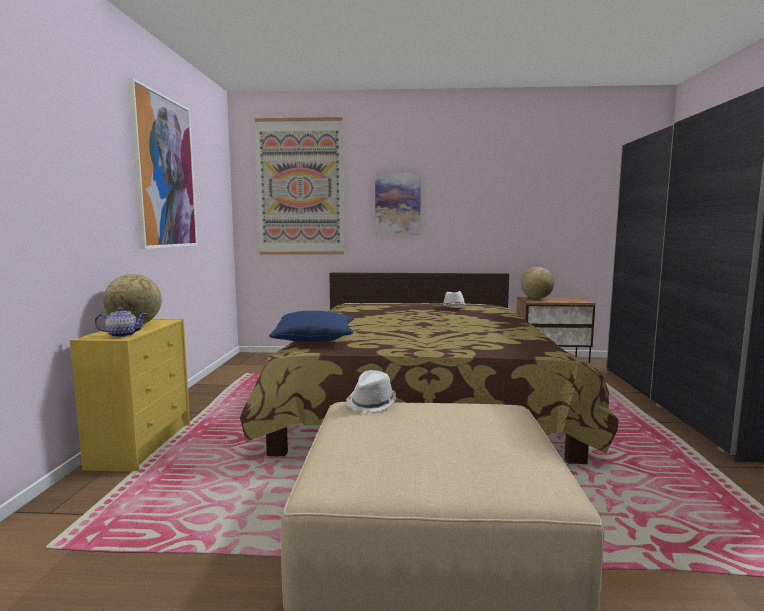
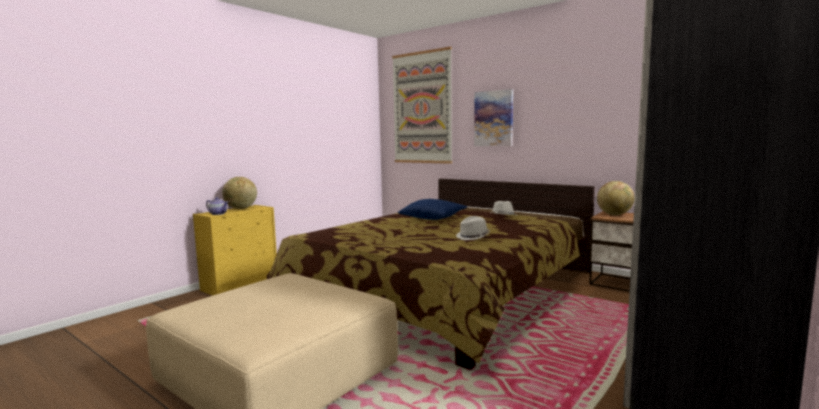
camera: 35 degrees right, 0 degrees up
picture [127,78,198,249] -> none
blue pillow [269,311,354,342] -> blue pillow moved to [398,199,467,220]
white hat [346,370,397,413] -> white hat moved to [456,216,490,240]

